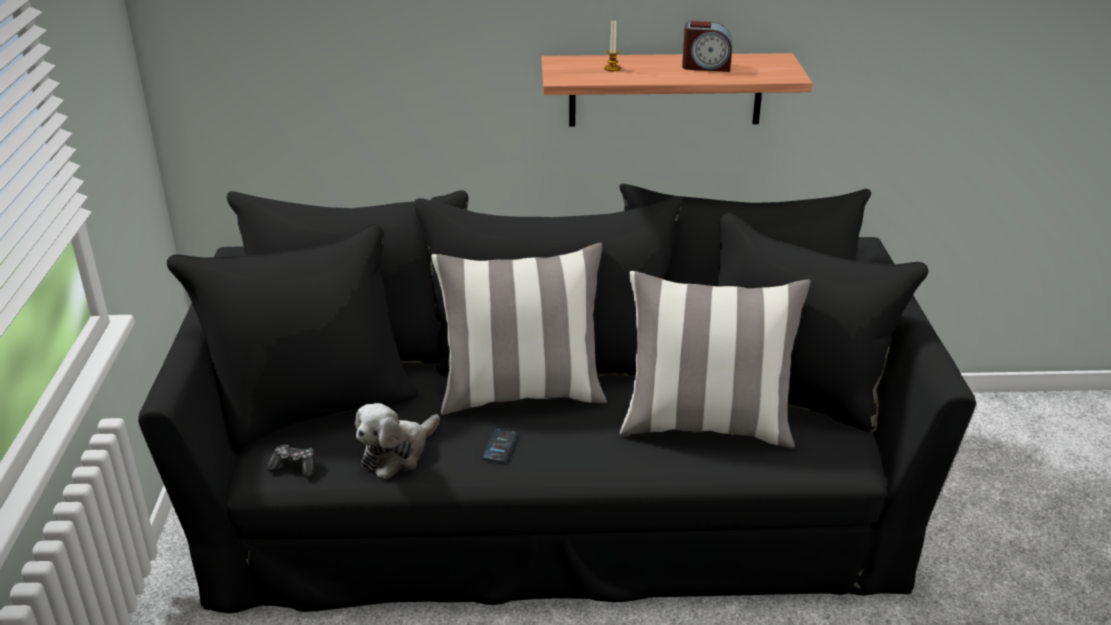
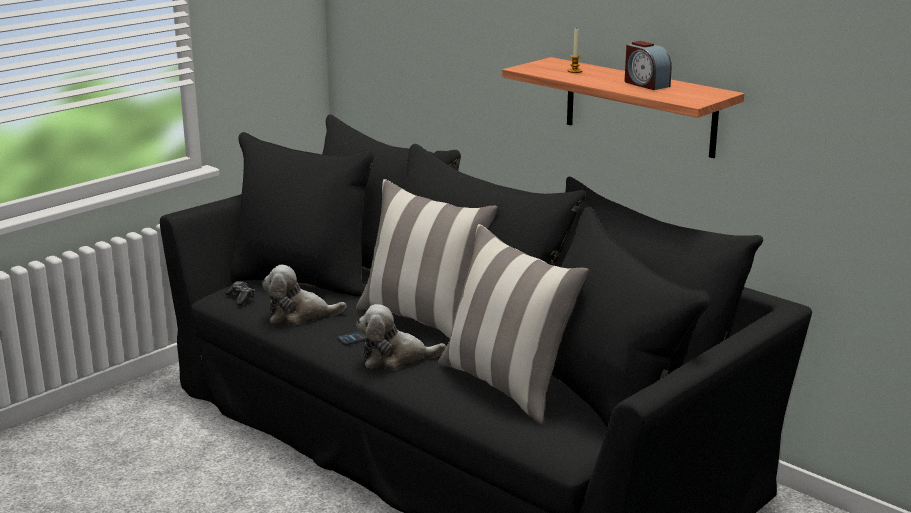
camera: 45 degrees right, 10 degrees down
none -> plush toy [356,304,446,370]

